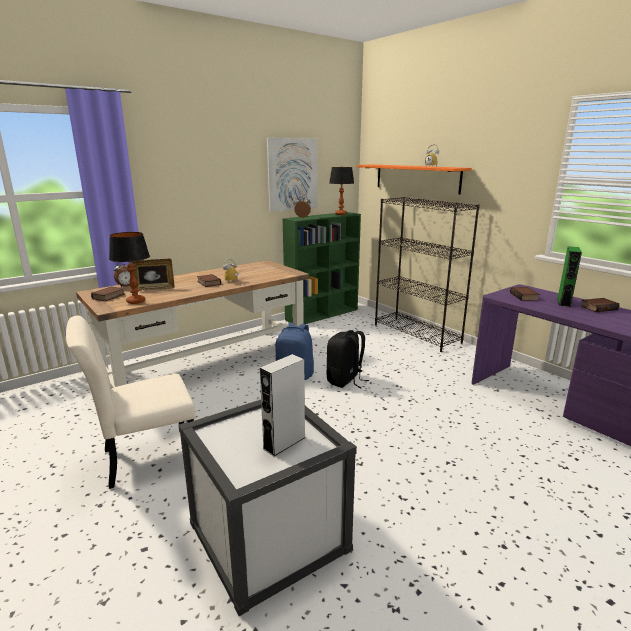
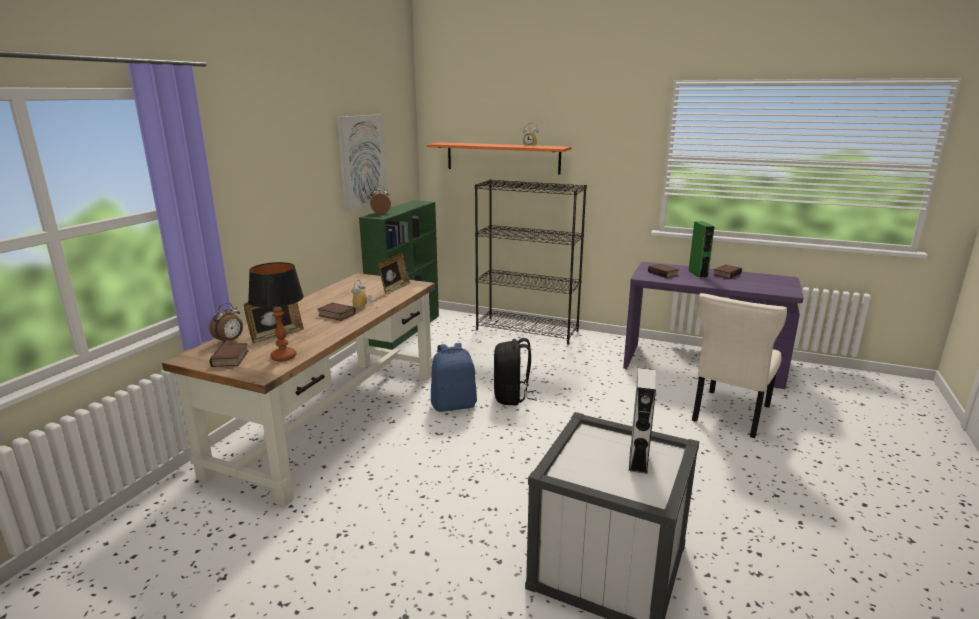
camera: 30 degrees left, 0 degrees up
beige chair [66,316,195,489] -> beige chair moved to [692,293,787,438]
table lamp [329,167,354,215] -> none
none -> picture frame [378,253,410,295]

